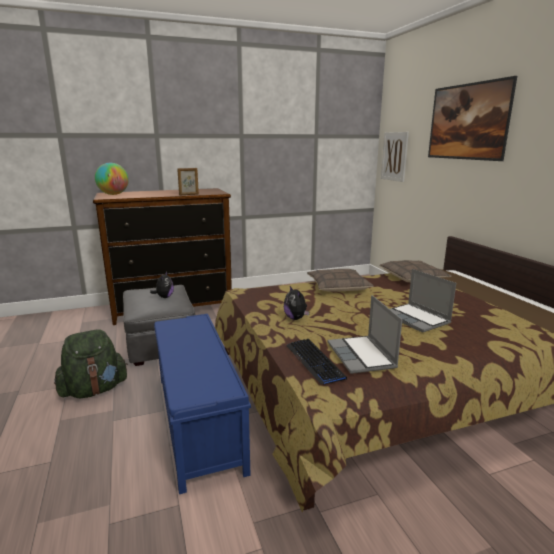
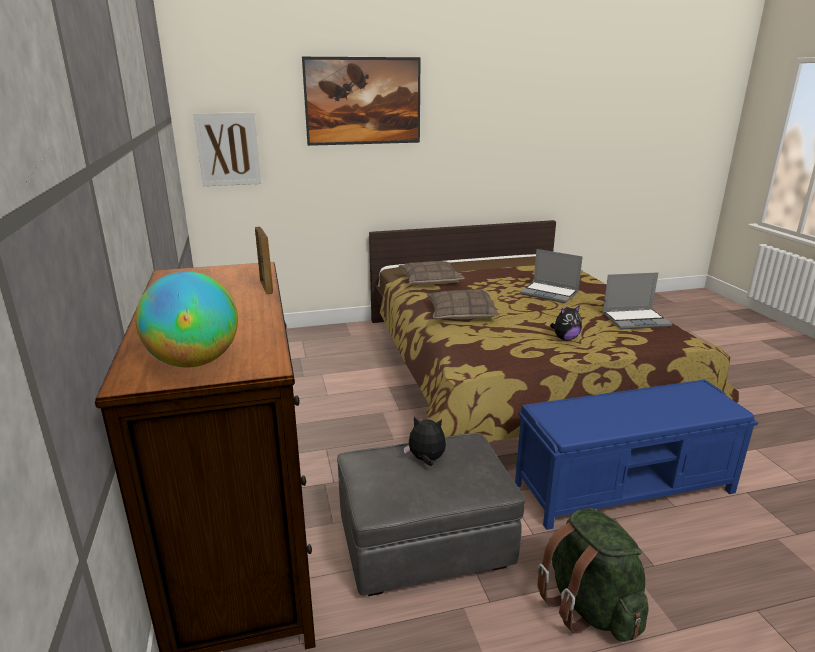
camera: 85 degrees left, 5 degrees up
keyboard [286,339,347,384] -> none
laptop [390,269,456,333] -> laptop turned 60 degrees clockwise [520,249,583,303]

